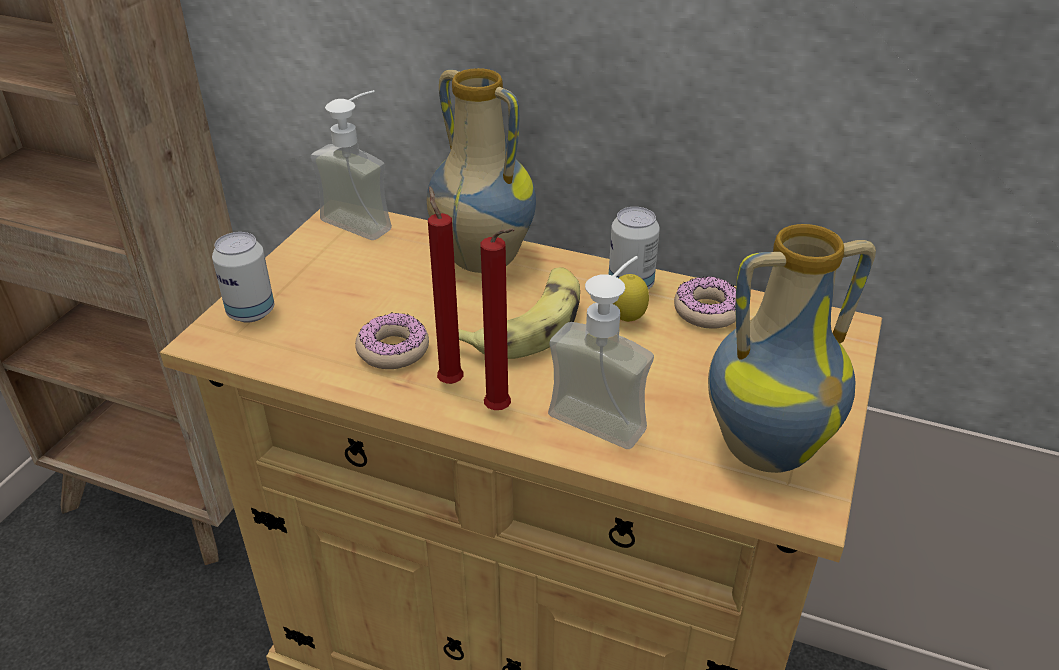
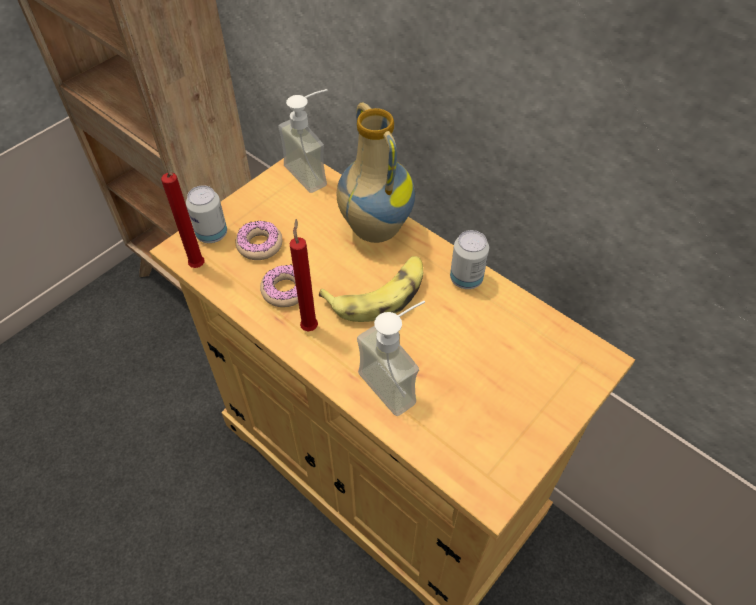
camera: 20 degrees right, 15 degrees up
red candle [480,228,514,410] -> red candle moved to [161,172,205,268]
lemon [612,274,649,322] -> none
donut [674,277,736,329] -> donut moved to [236,220,282,260]
vase [708,224,876,473] -> none

